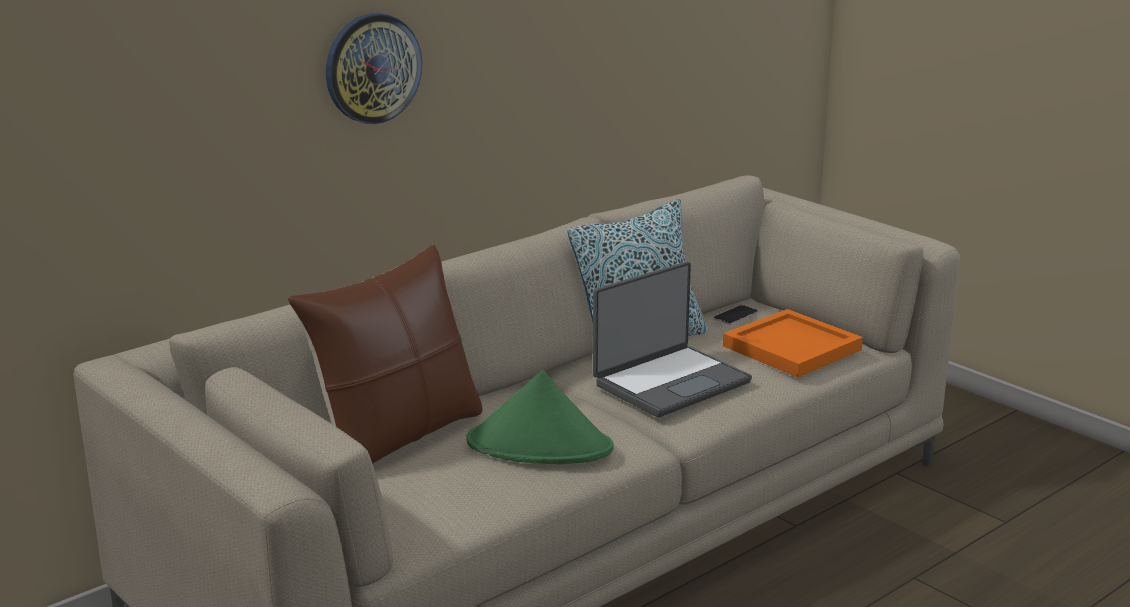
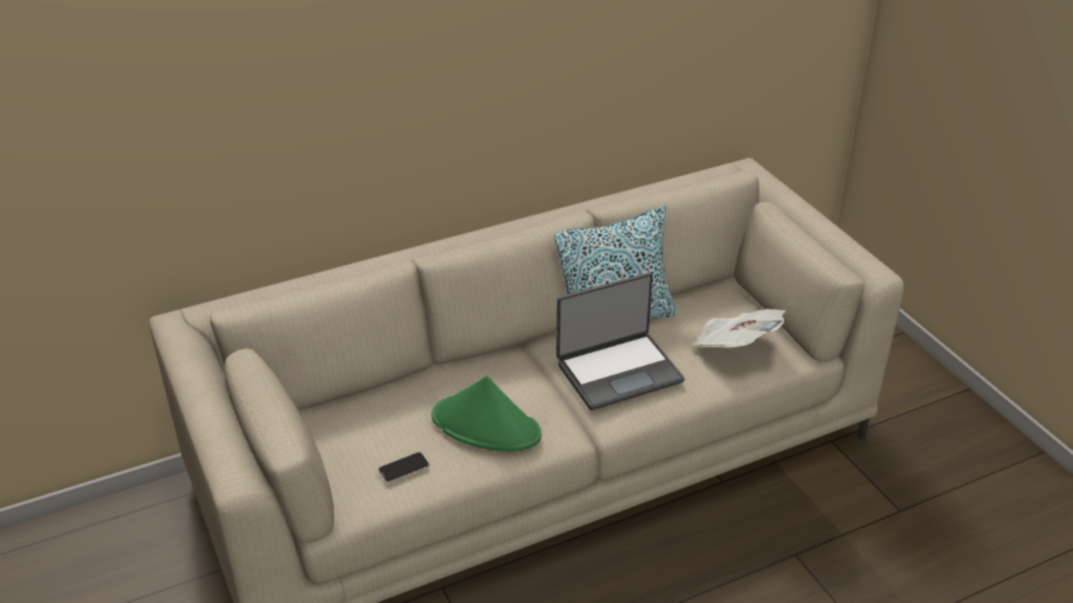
camera: 15 degrees right, 15 degrees up
brown pillow [288,245,483,464] -> none
wall clock [326,13,422,124] -> none
phone [713,305,758,325] -> phone moved to [378,452,429,483]
orange tray [723,309,863,377] -> newspaper [693,309,786,348]

